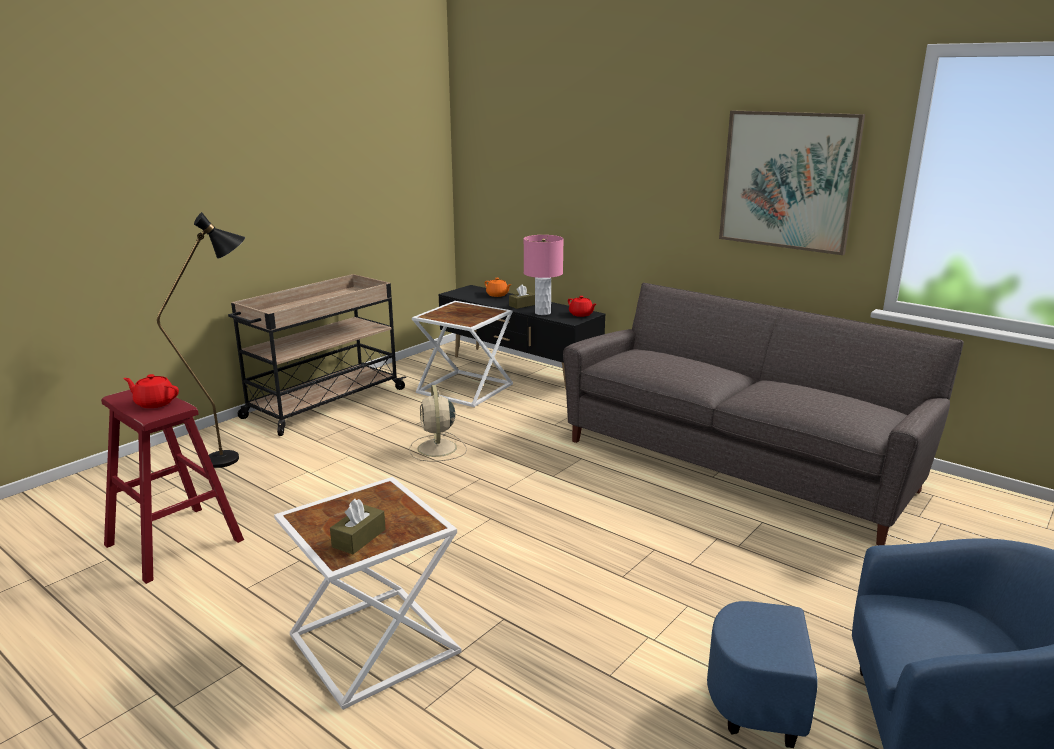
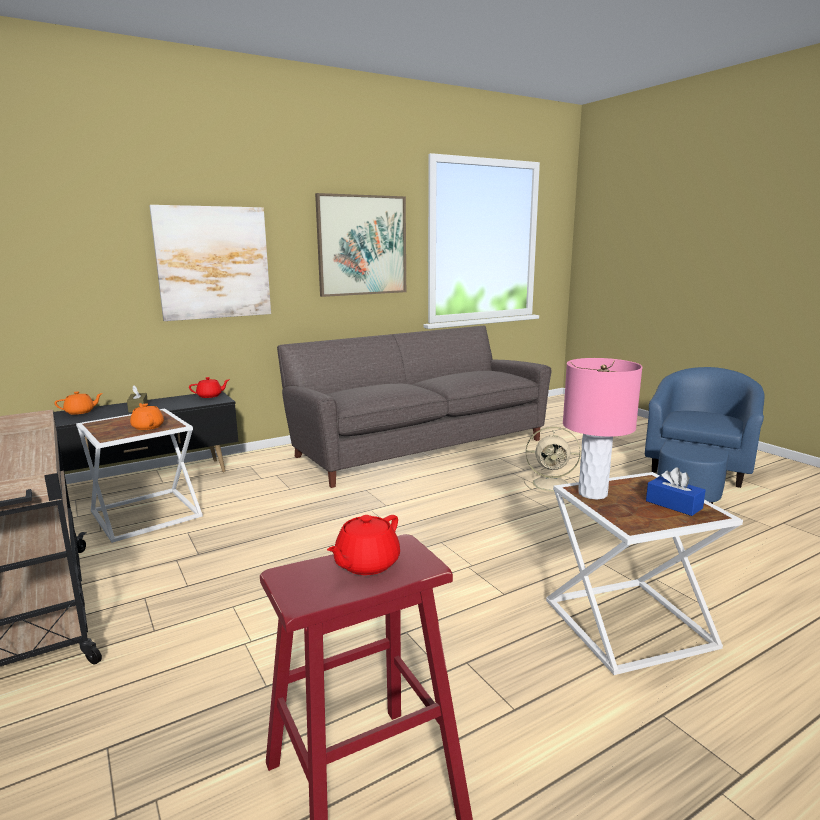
camera: 70 degrees left, 5 degrees down
black floor lamp [157,212,245,468] -> none
brown tissue box [330,499,386,554] -> blue tissue box [646,468,706,516]
beige fan [409,385,467,462] -> beige fan moved to [523,427,581,494]
pink table lamp [524,235,564,315] -> pink table lamp moved to [563,358,642,500]
none -> orange teapot [130,403,164,430]
none -> picture [149,205,271,321]

